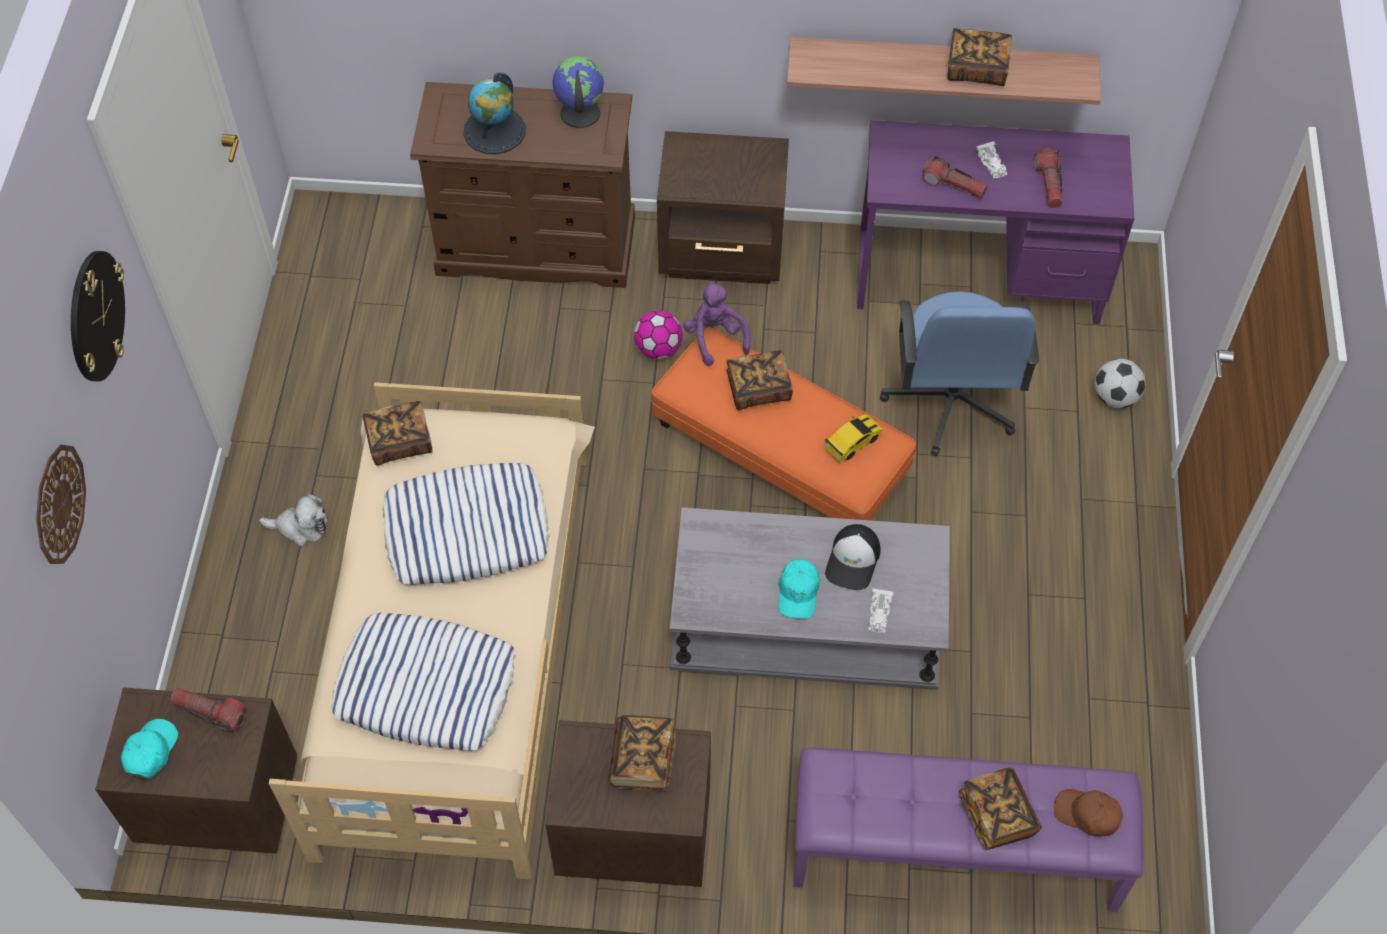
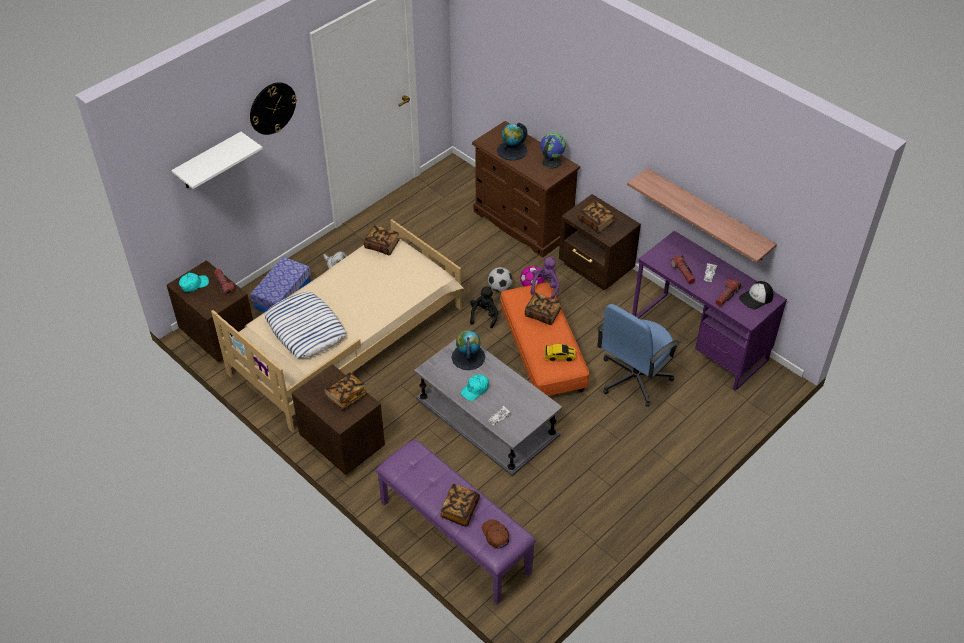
camera: 40 degrees right, 10 degrees down
wall clock [36,445,86,564] -> white shelf [171,132,263,189]
pillow [382,463,550,585] -> none
cap [825,524,880,590] -> cap moved to [739,281,773,310]
book [947,28,1012,86] -> book moved to [578,201,615,234]
football [1095,359,1145,408] -> football moved to [488,267,513,292]
none -> storage box [250,257,311,312]
none -> globe [451,330,485,370]
none -> black plush toy [470,286,498,328]

